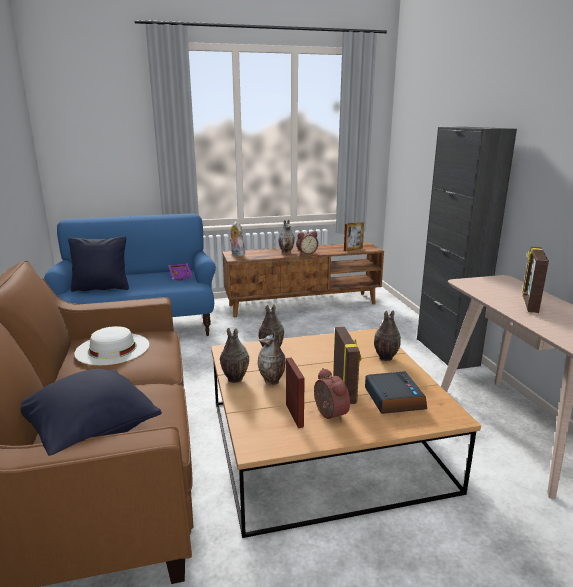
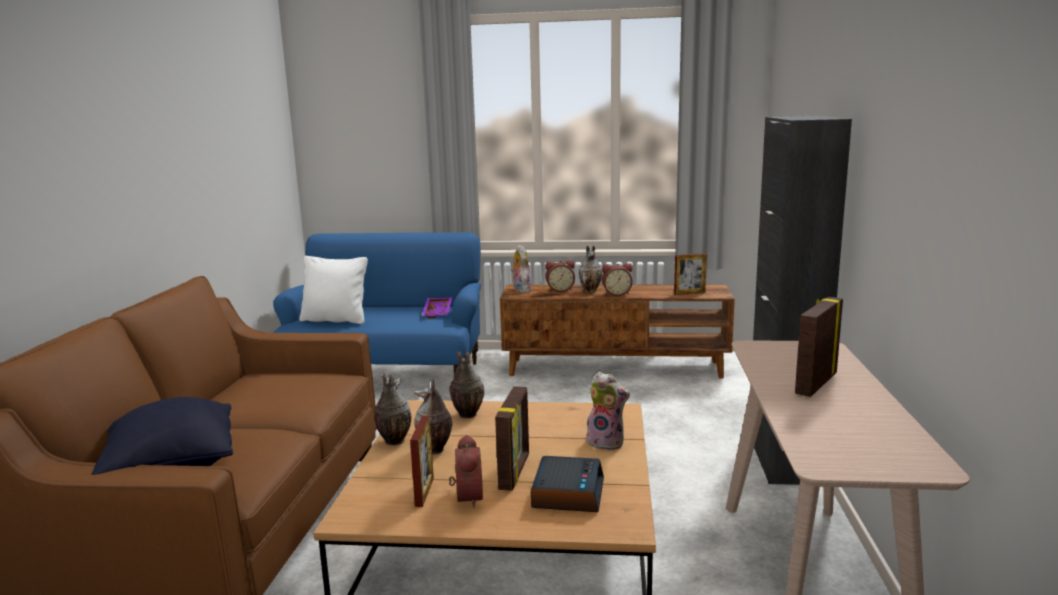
camera: 20 degrees right, 5 degrees down
black pillow [68,236,129,292] -> white pillow [299,256,368,324]
white hat [74,326,149,365] -> none
vase [374,310,401,361] -> plush toy [584,372,630,450]
none -> alarm clock [545,260,575,292]

